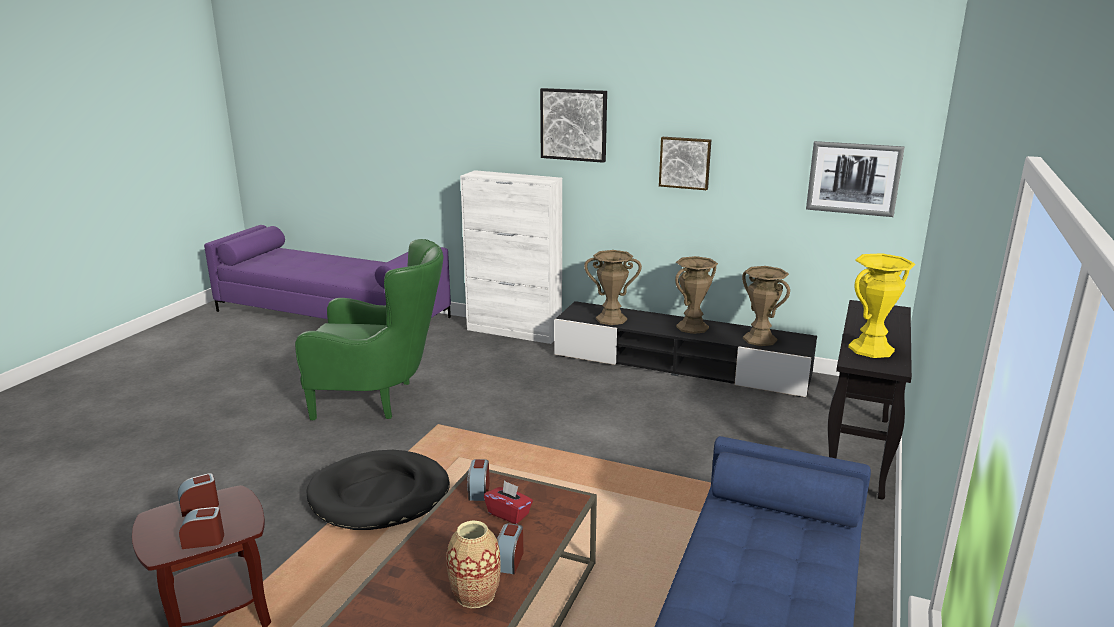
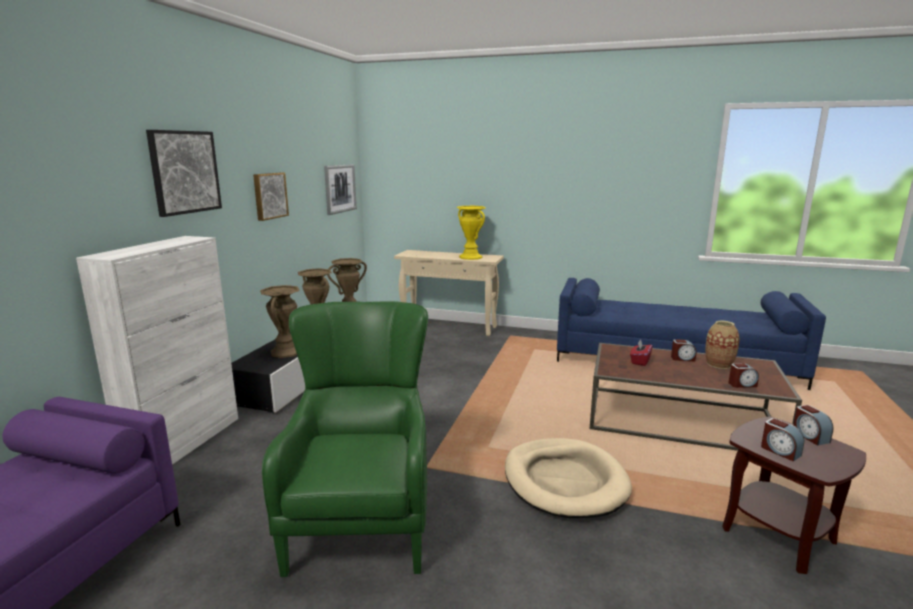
camera: 95 degrees left, 5 degrees down
black dog bed [306,450,450,530] -> beige dog bed [505,438,632,518]
alarm clock [467,459,490,501] -> alarm clock moved to [729,363,759,388]
black console table [828,300,912,500] -> beige console table [394,250,504,336]

